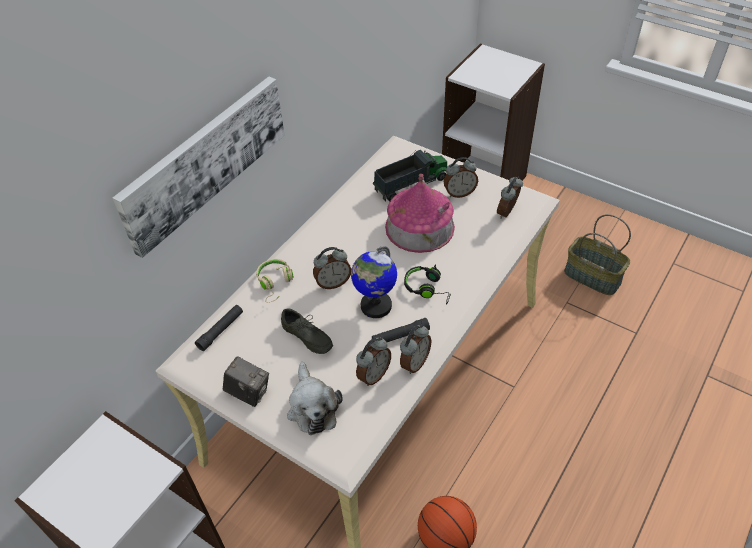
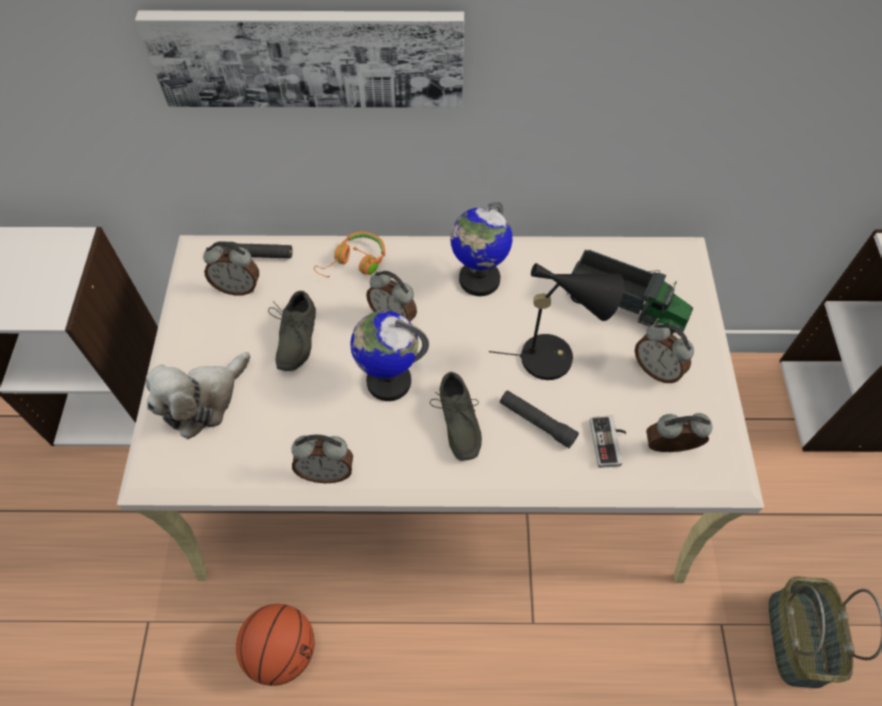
camera: 55 degrees right, 10 degrees up
camera [223,356,269,407] -> none
beige headphones [256,259,294,303] -> orange headphones [314,231,385,277]
alarm clock [356,337,391,386] -> alarm clock moved to [203,241,259,296]
black flashlight [372,318,430,342] -> black flashlight moved to [500,390,579,448]
toy house [385,174,455,253] -> black table lamp [489,263,624,380]
black headphones [404,264,451,305] -> grey shoe [430,372,482,461]
none -> globe [450,201,512,296]
none -> game controller [590,416,626,468]

